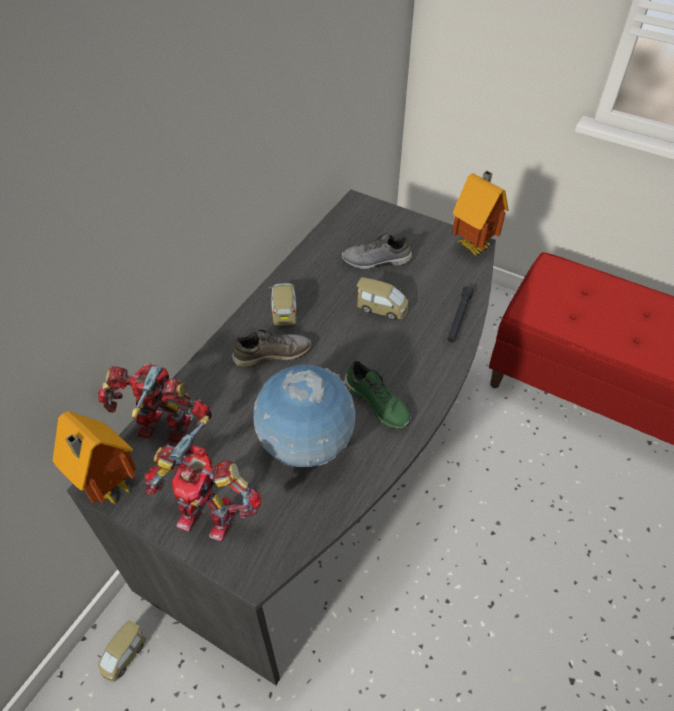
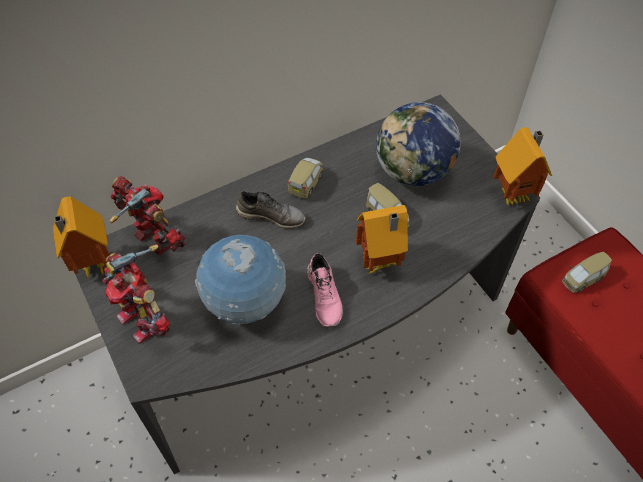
camera: 30 degrees right, 5 degrees up
toy car [98,620,146,682] -> toy car moved to [562,252,612,293]
grey shoe [341,233,412,269] -> globe [376,102,461,186]
green shoe [344,361,411,429] -> pink shoe [307,253,343,327]
black flashlight [447,286,474,342] -> none
none -> toy house [356,205,408,274]

